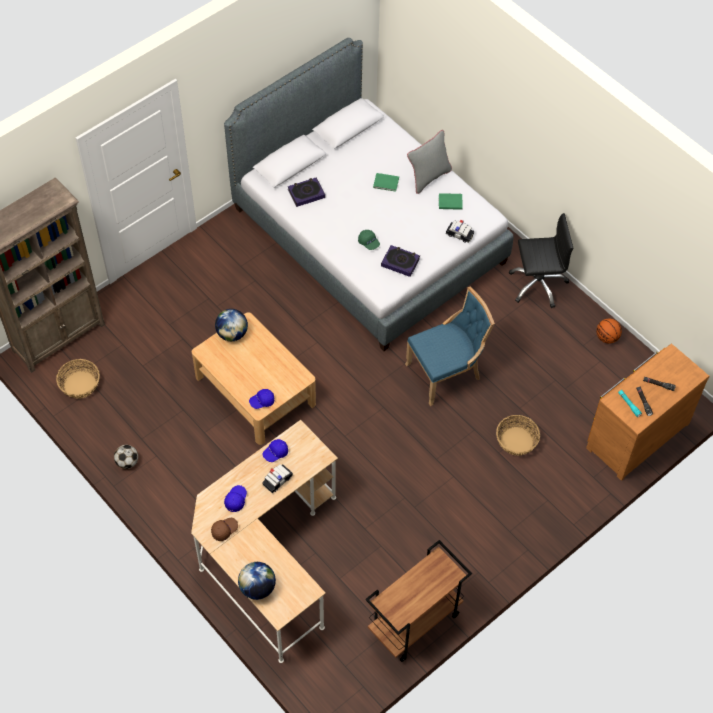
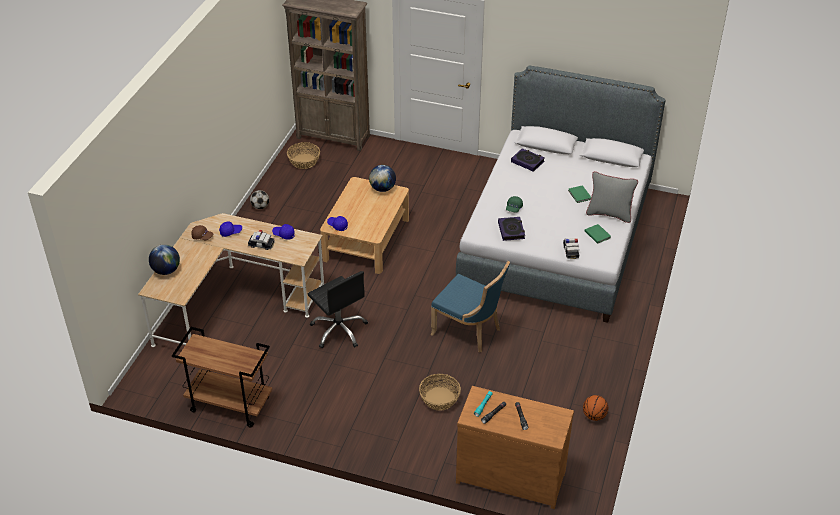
camera: 60 degrees right, 15 degrees down
black office chair [509,213,573,308] -> black office chair moved to [308,271,368,349]

